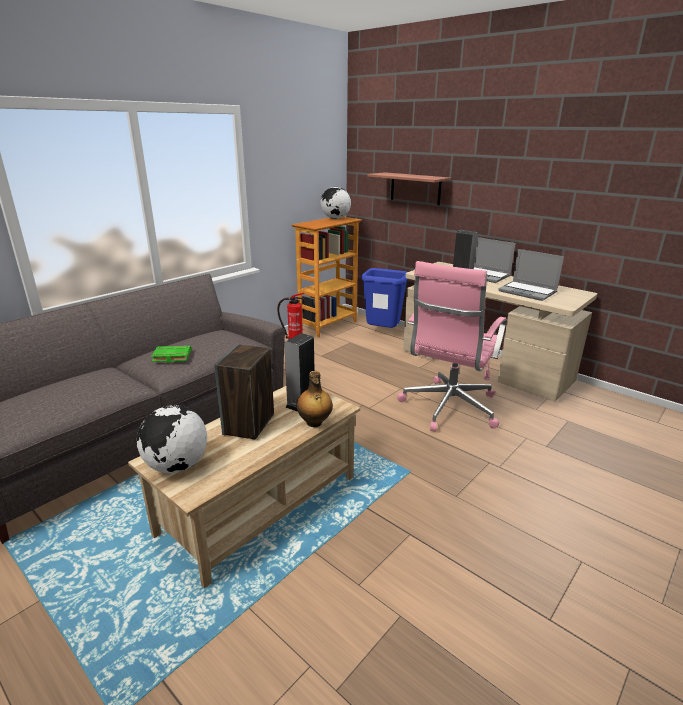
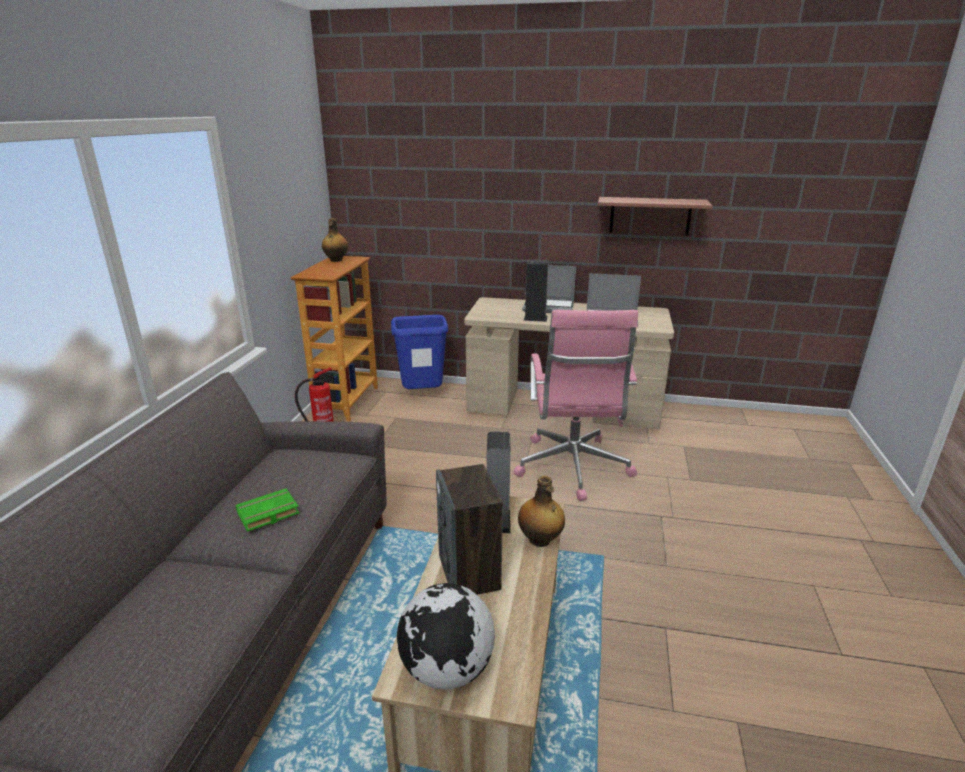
camera: 30 degrees left, 0 degrees up
globe [320,187,351,219] -> bottle [322,218,348,262]
shelf [368,172,451,205] -> shelf moved to [598,197,713,236]

